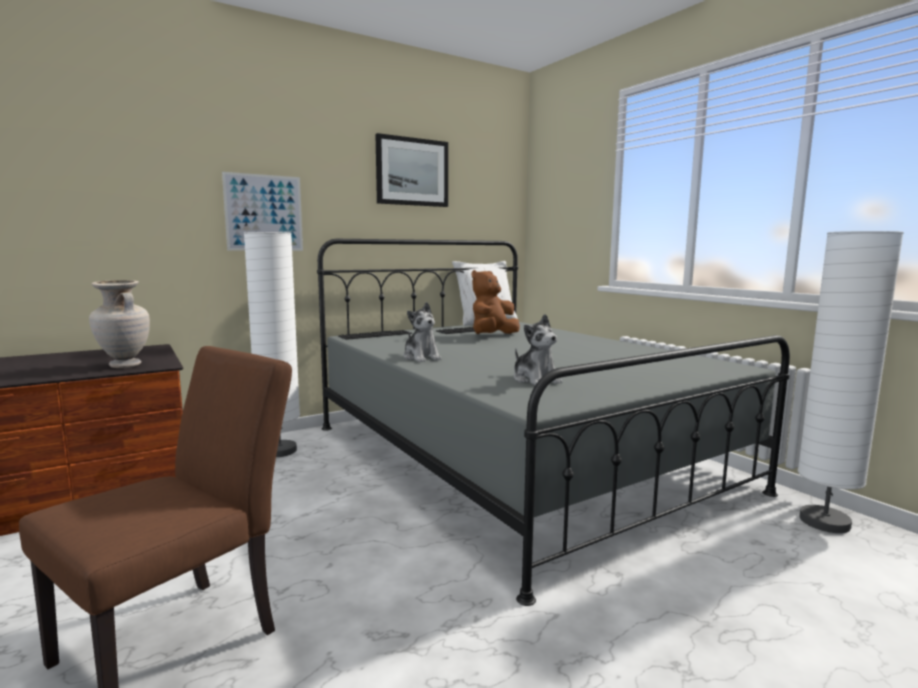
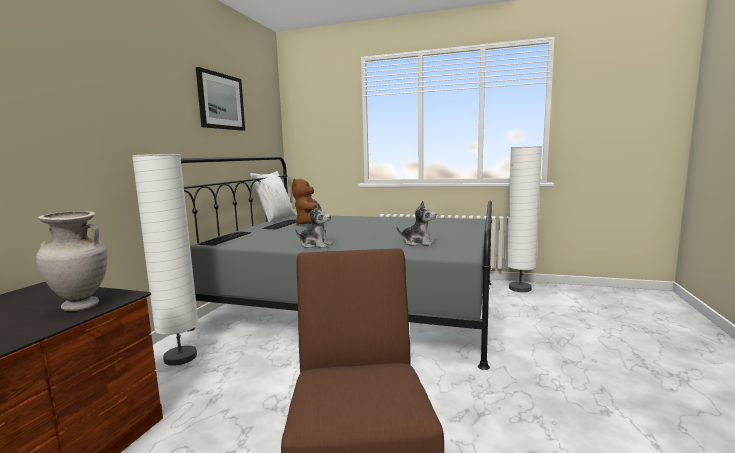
camera: 40 degrees left, 0 degrees up
picture [222,172,303,251] -> none

